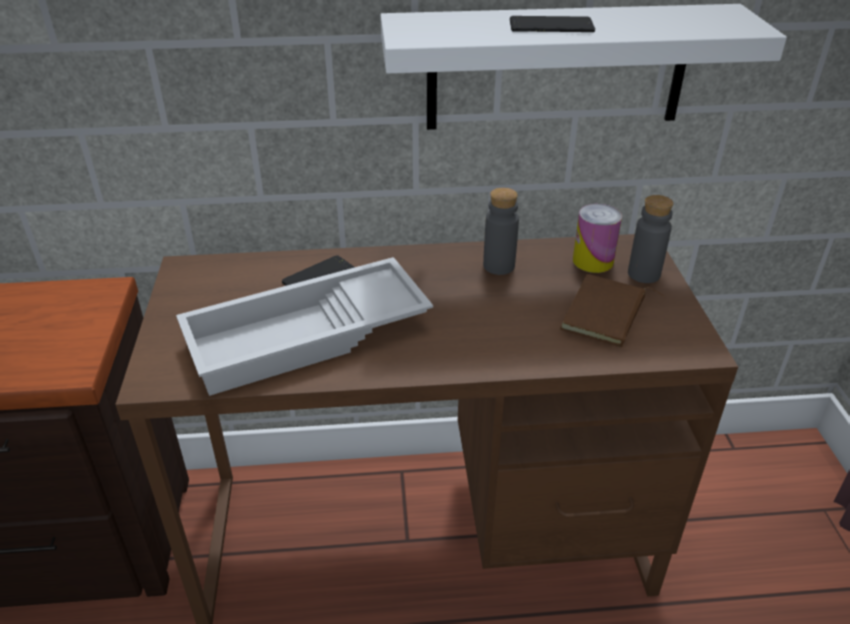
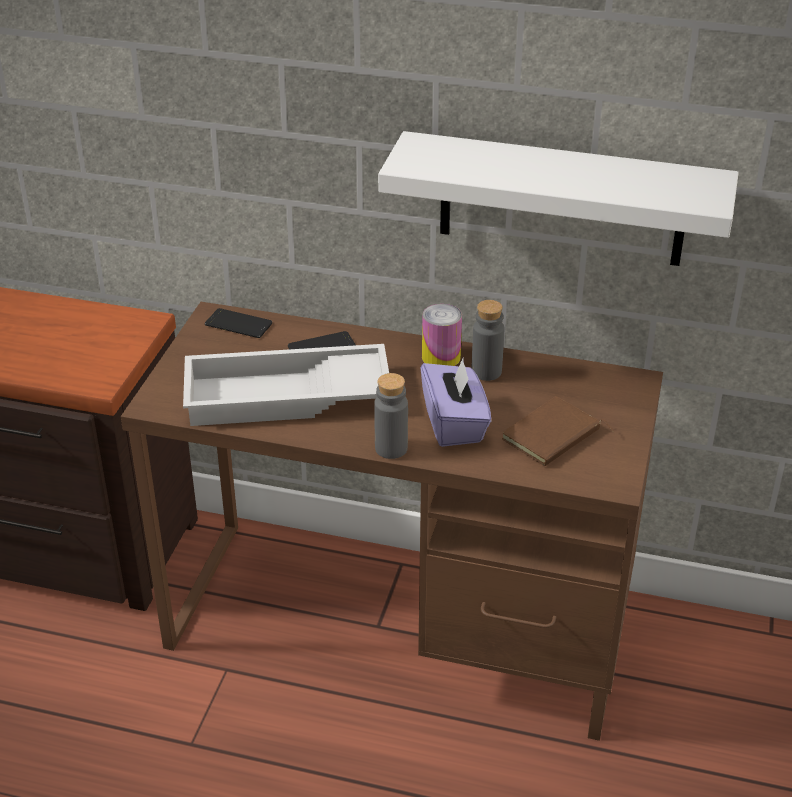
camera: 20 degrees right, 0 degrees up
phone [510,16,595,32] -> phone moved to [205,308,272,338]
can [573,204,622,273] -> can moved to [422,304,462,366]
grey bottle [628,195,674,283] -> grey bottle moved to [374,373,408,459]
none -> purple tissue box [421,358,491,447]

